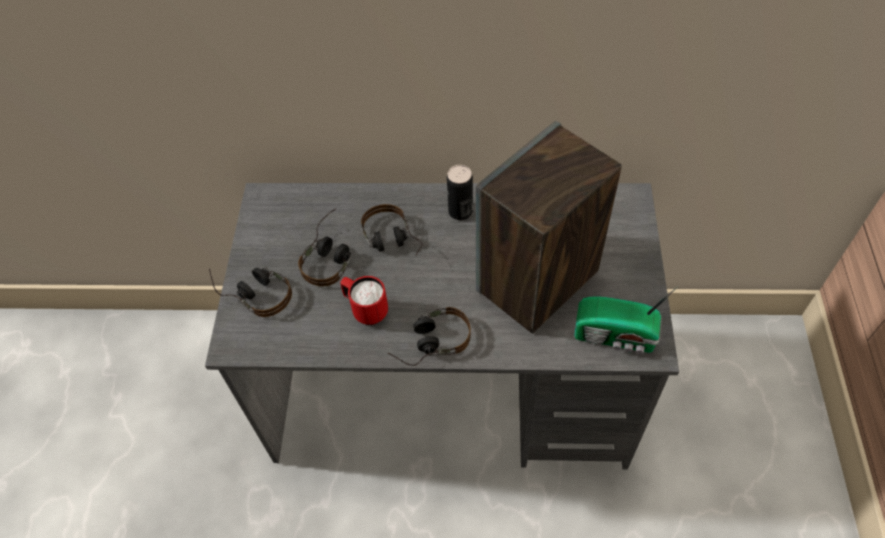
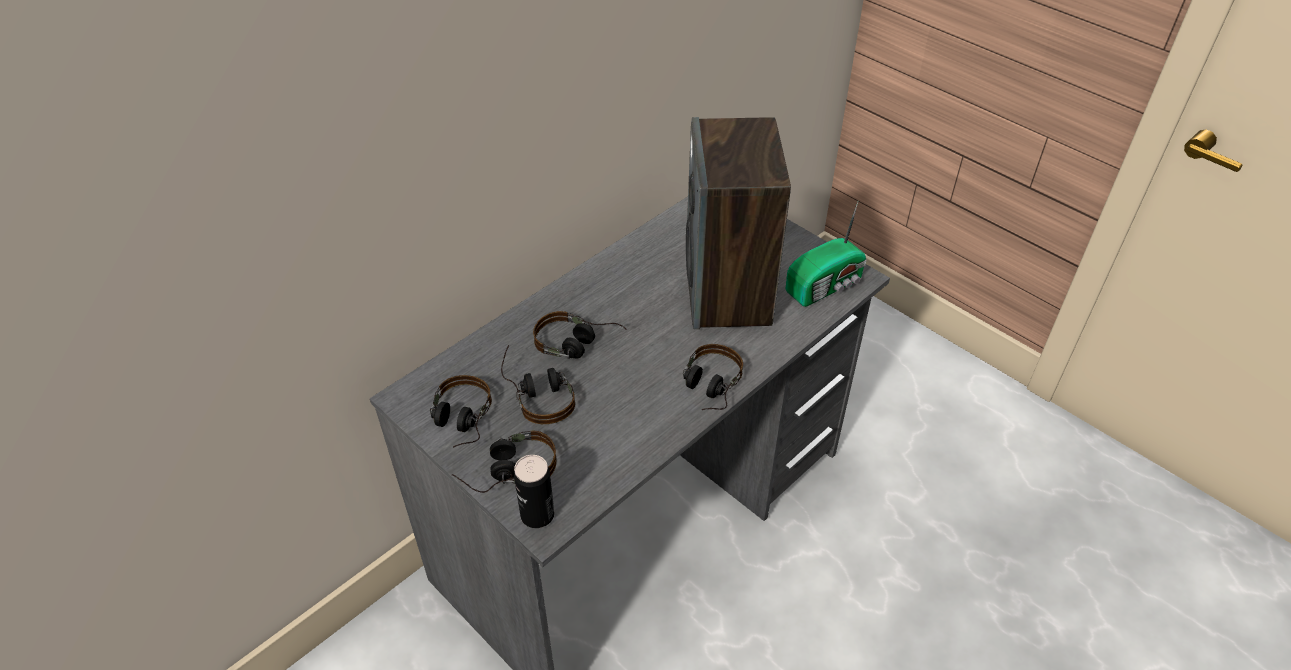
camera: 50 degrees left, 10 degrees down
red mug [340,276,388,325] -> none
can [447,165,473,220] -> can moved to [514,455,554,528]
none -> headphones [430,375,492,448]

